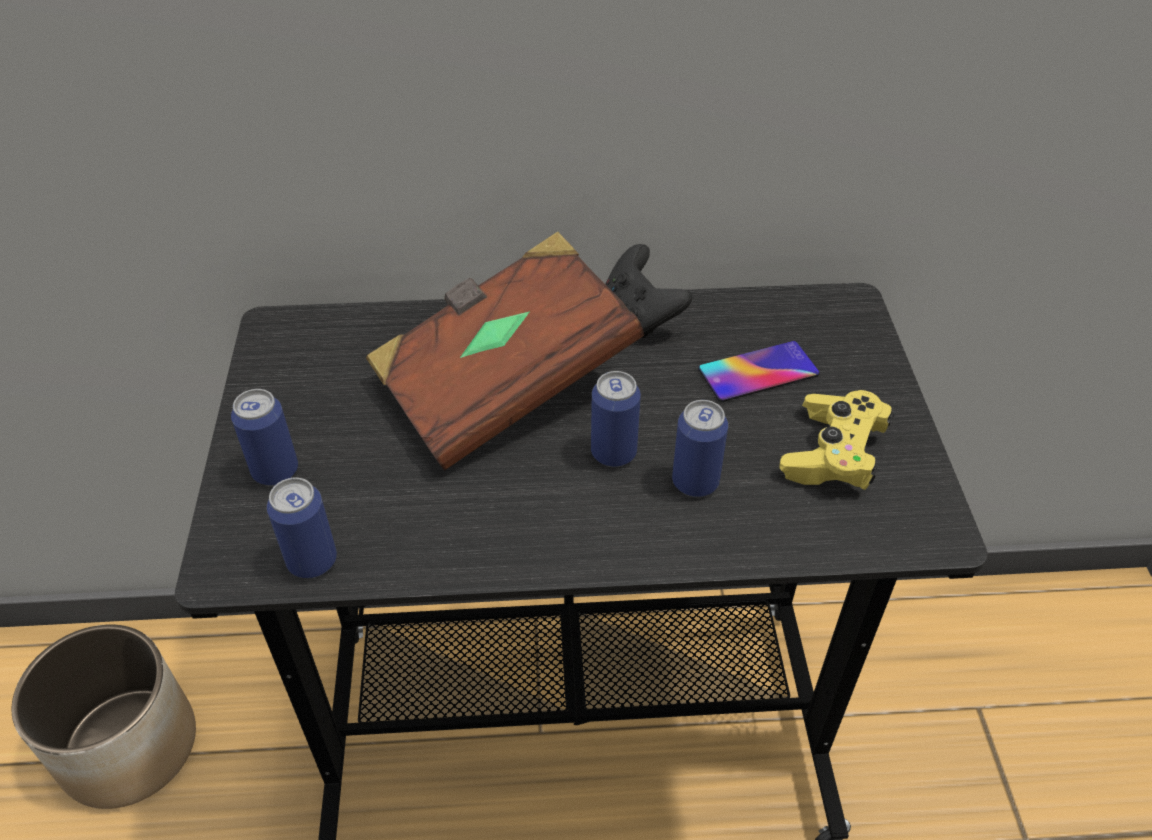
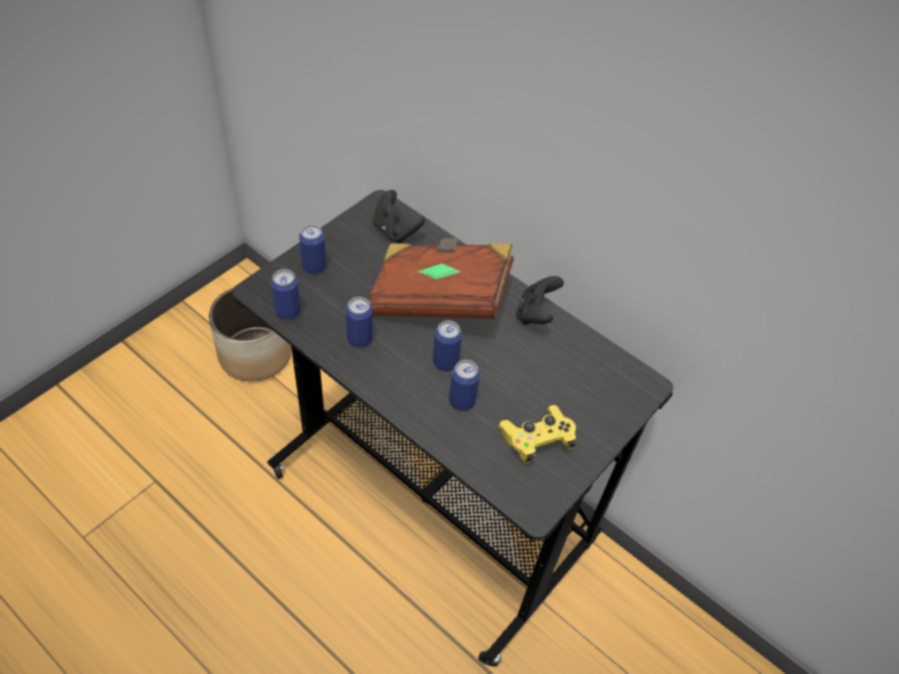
camera: 40 degrees right, 5 degrees up
phone [698,341,820,402] -> none
none -> can [346,297,373,348]
none -> black game controller [373,190,425,244]

